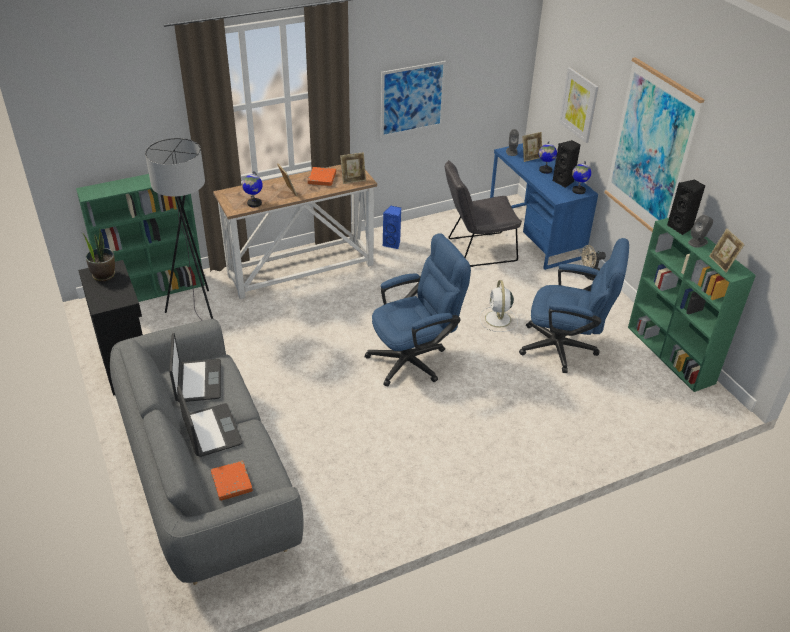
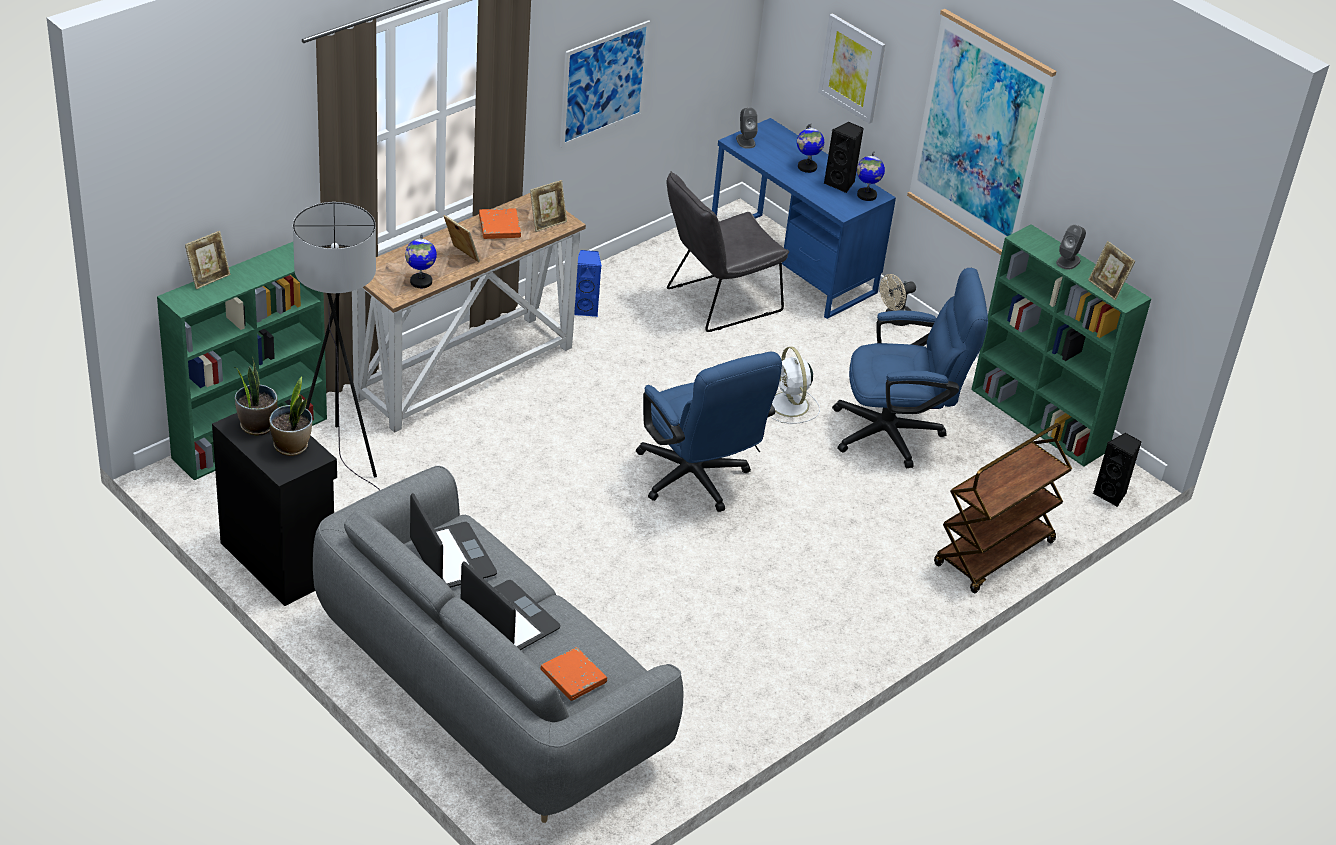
camera: 20 degrees left, 0 degrees up
blue office chair [365,233,471,387] -> blue office chair turned 105 degrees clockwise [636,352,782,512]
picture frame [523,132,542,162] -> picture frame moved to [185,231,231,289]
black speaker [667,179,705,235] -> black speaker moved to [1093,433,1142,507]
none -> potted plant [269,377,312,456]
none -> brown cart [934,423,1072,594]

